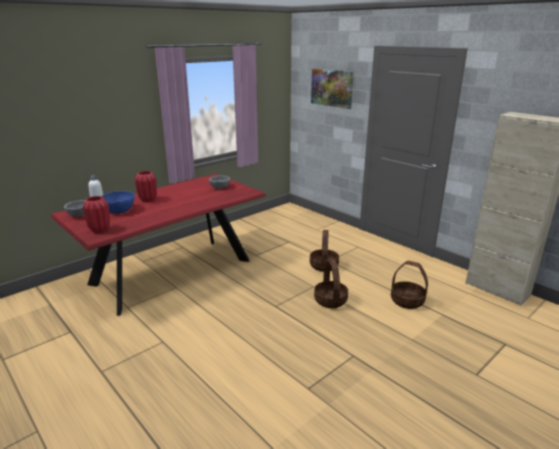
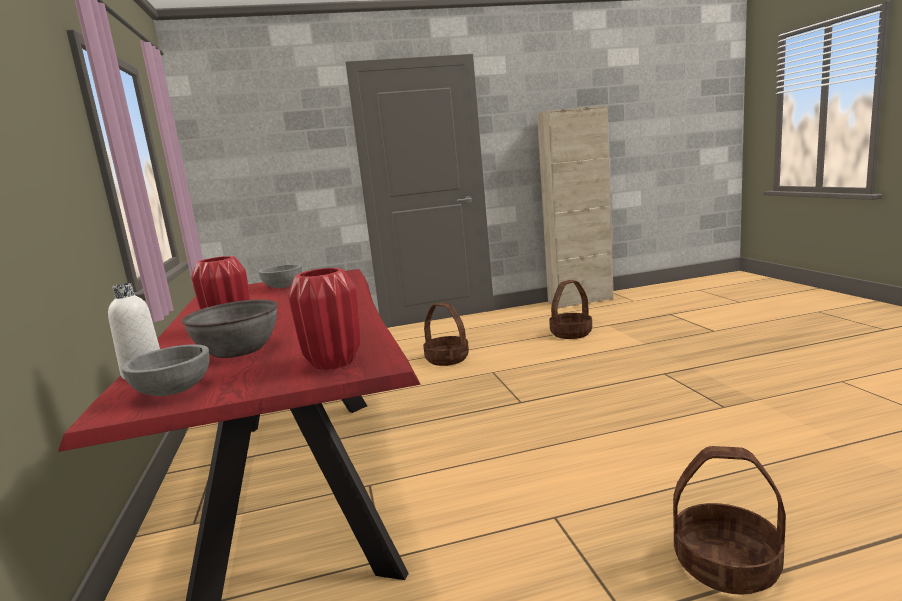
camera: 60 degrees left, 10 degrees down
blue bowl [101,191,135,214] -> grey bowl [181,299,278,358]
picture [311,69,354,109] -> none
basket [314,260,348,308] -> basket moved to [673,446,786,595]

